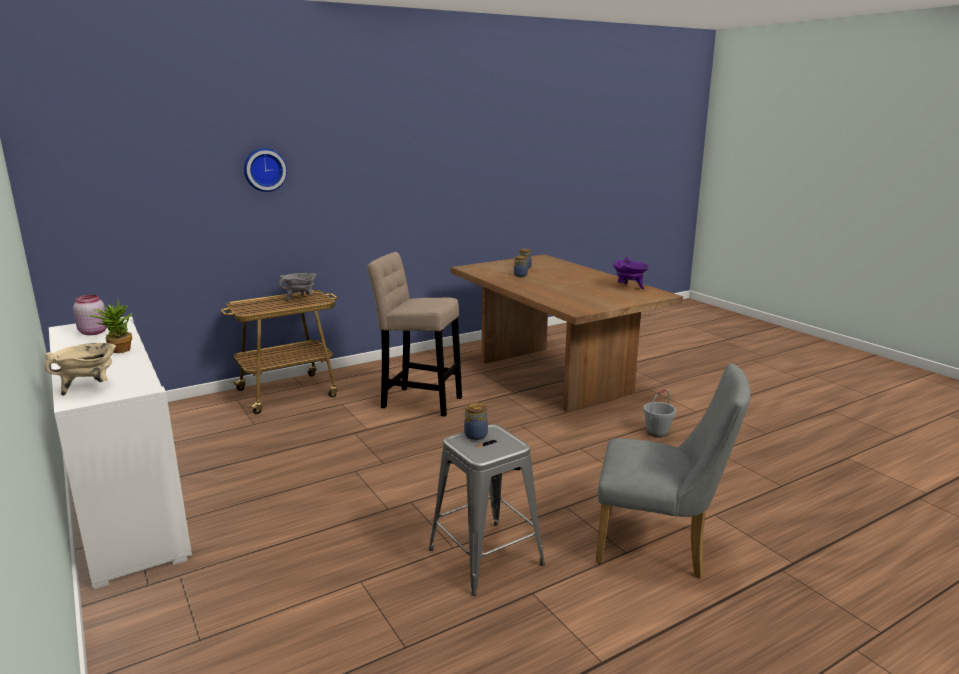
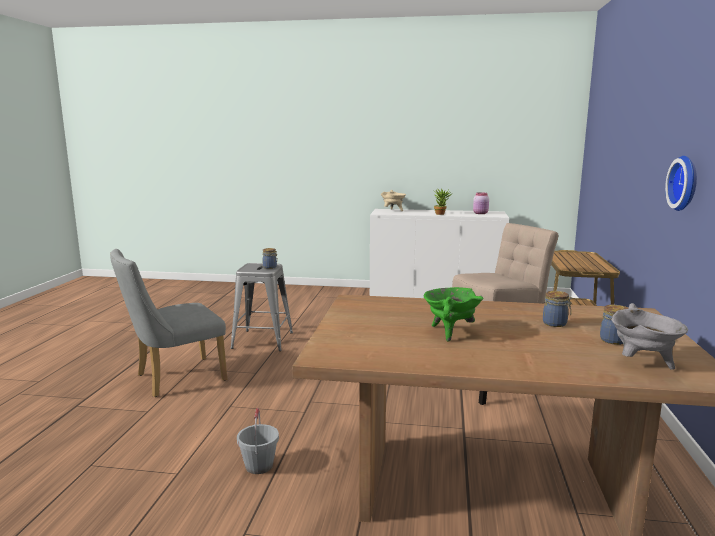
camera: 130 degrees right, 5 degrees down
wall clock [244,148,287,192] -> wall clock moved to [665,156,697,211]
grey cooking pot [279,273,317,302] -> grey cooking pot moved to [612,303,688,370]
purple cooking pot [613,257,649,289] -> none
none -> green cooking pot [423,287,483,342]

